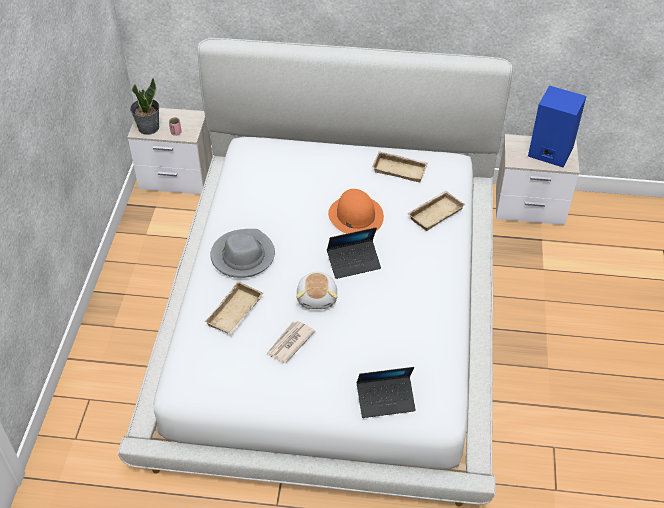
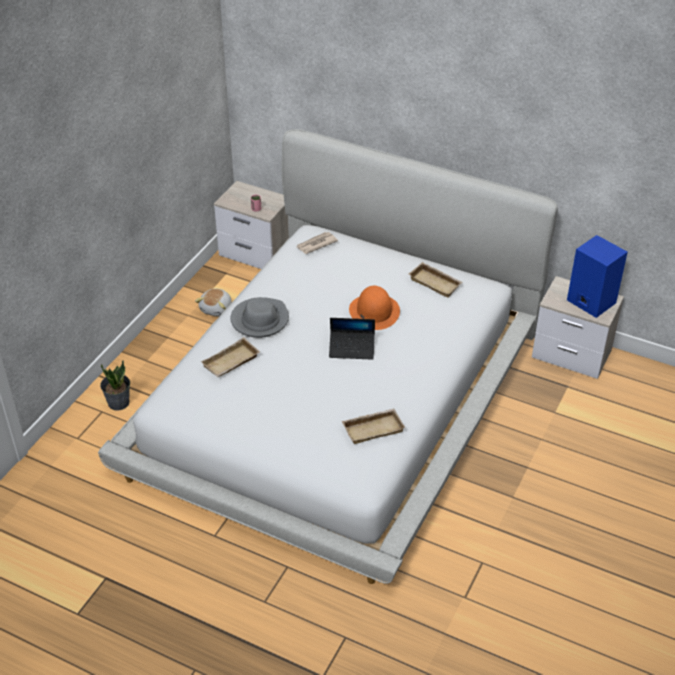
camera: 20 degrees right, 5 degrees down
potted plant [130,78,160,135] -> potted plant moved to [100,360,130,411]
newspaper [266,321,315,363] -> newspaper moved to [297,232,338,254]
plush toy [296,272,338,309] -> plush toy moved to [195,289,232,317]
laptop [357,367,416,418] -> none
beige tray [407,190,465,231] -> beige tray moved to [342,408,405,444]

